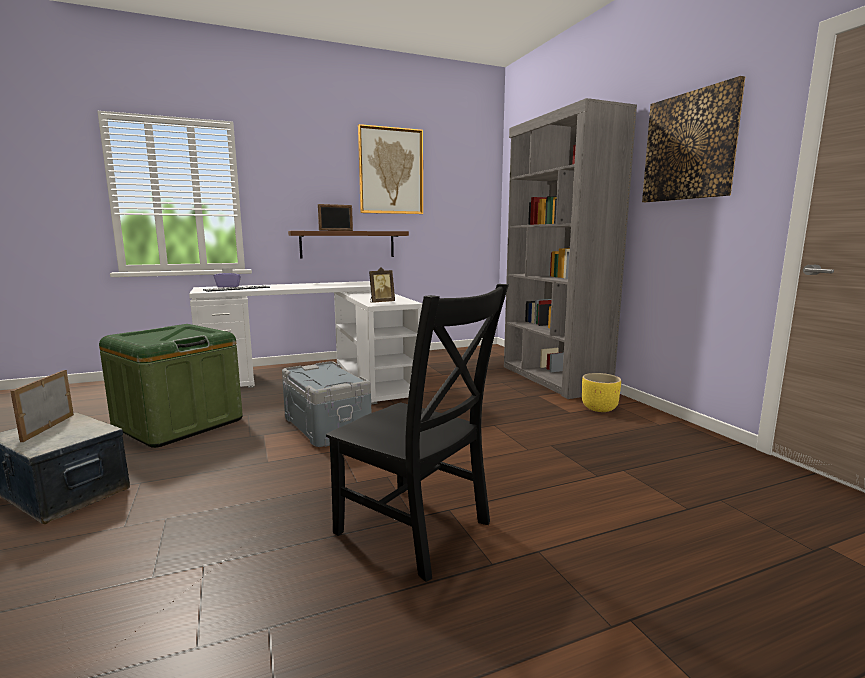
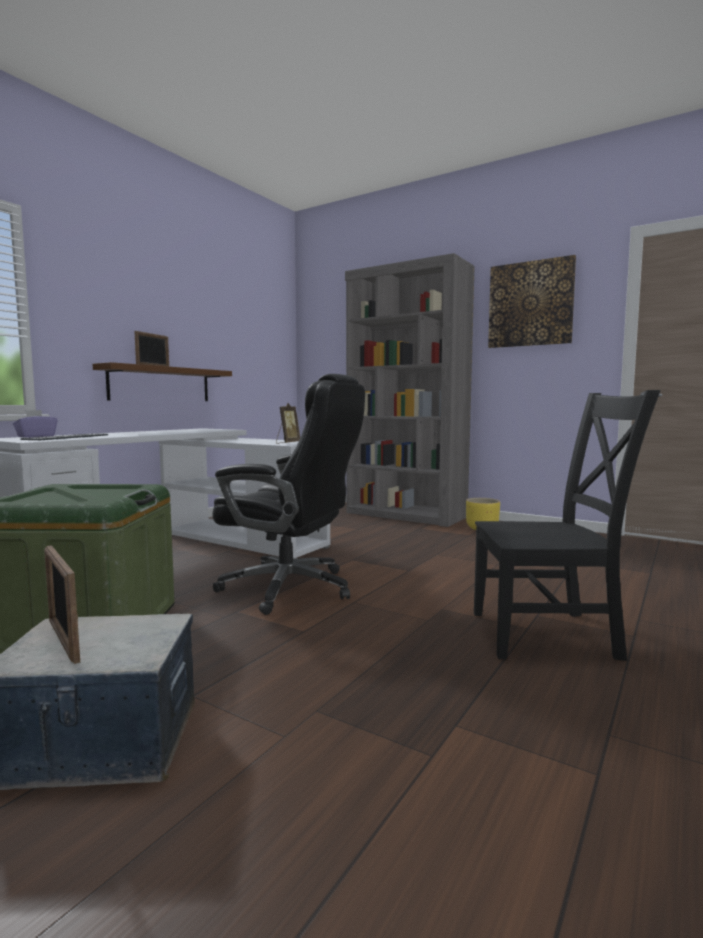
camera: 35 degrees left, 5 degrees down
grey storage box [282,361,371,447] -> black office chair [212,374,365,615]
picture [358,124,423,214] -> none

